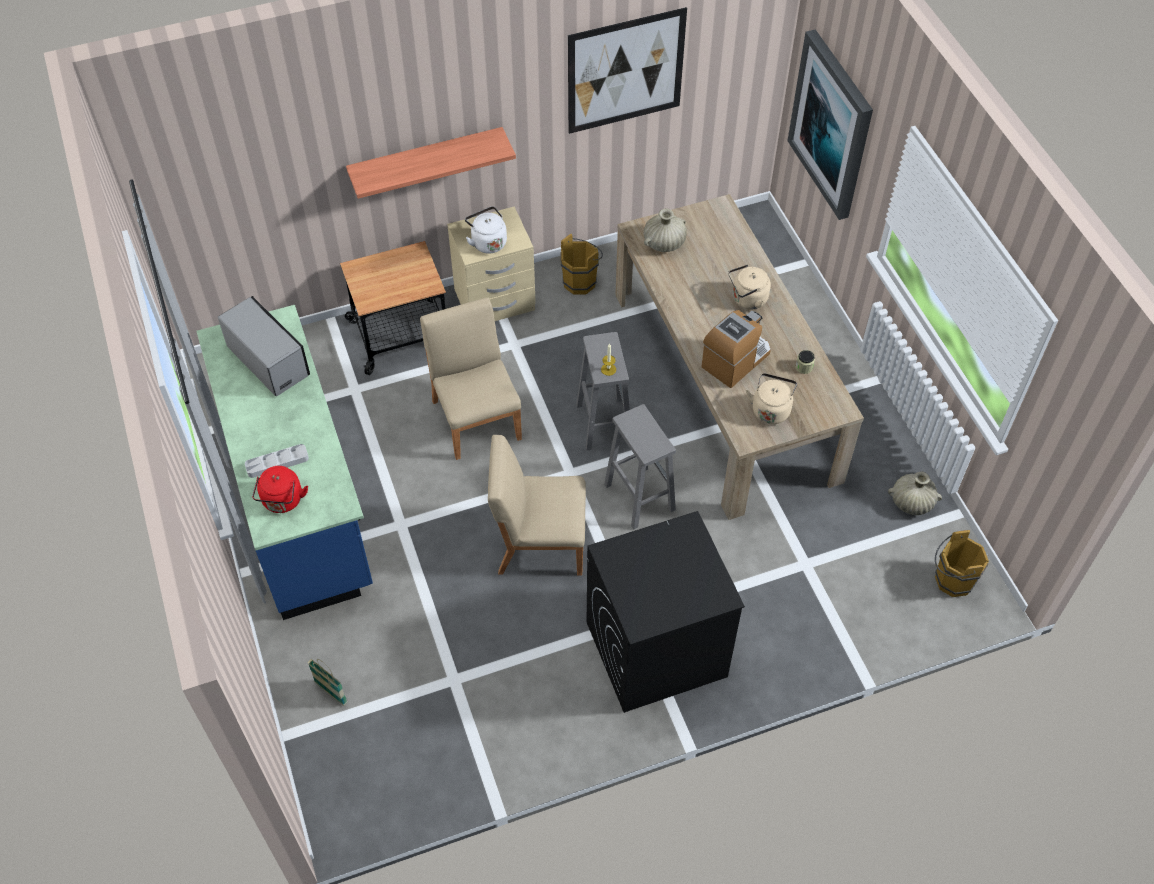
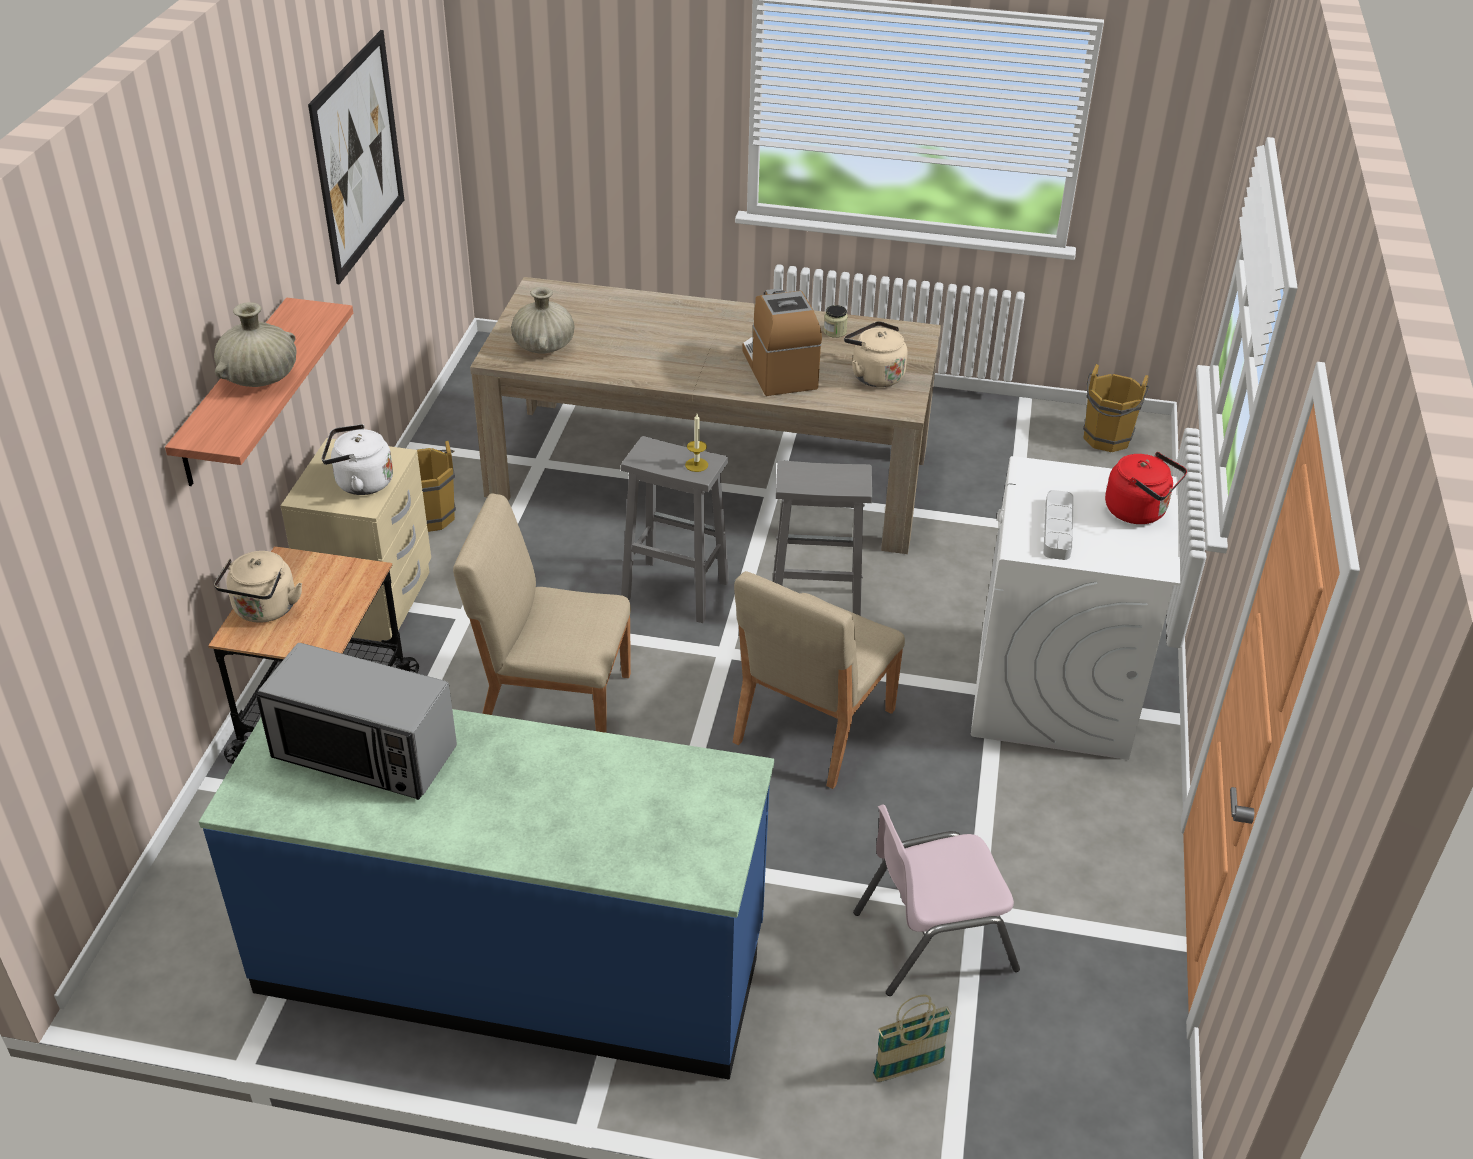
camera: 60 degrees left, 15 degrees down
microwave [218,296,310,396] -> microwave turned 150 degrees counterclockwise [256,643,457,800]
grey tray [245,444,309,478] -> grey tray moved to [1043,490,1074,560]
red kettle [252,466,308,513] -> red kettle moved to [1105,452,1187,524]
black washing machine [587,511,745,713] -> white washing machine [971,456,1181,760]
beige kettle [728,264,771,309] -> beige kettle moved to [214,551,302,623]
picture [787,29,873,220] -> none
beige vase [888,472,942,515] -> beige vase moved to [214,302,297,387]
none -> pink chair [853,804,1020,996]

